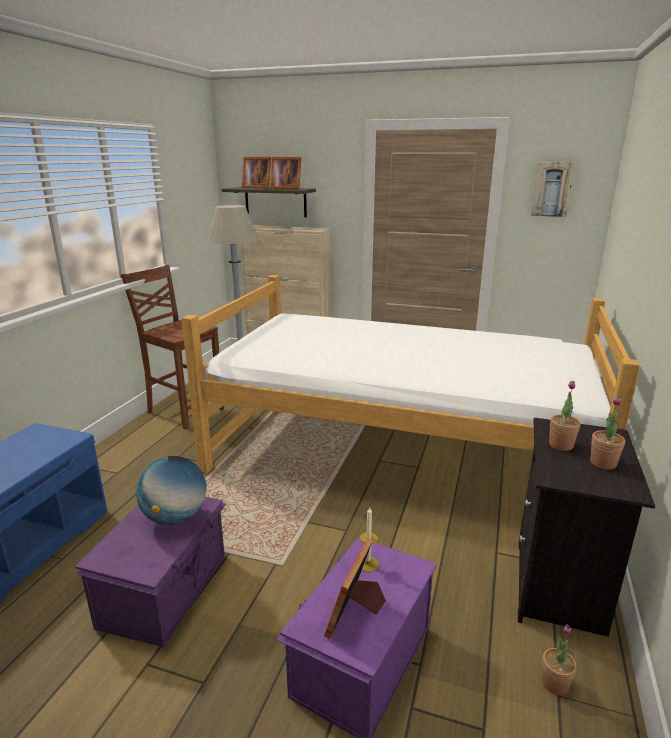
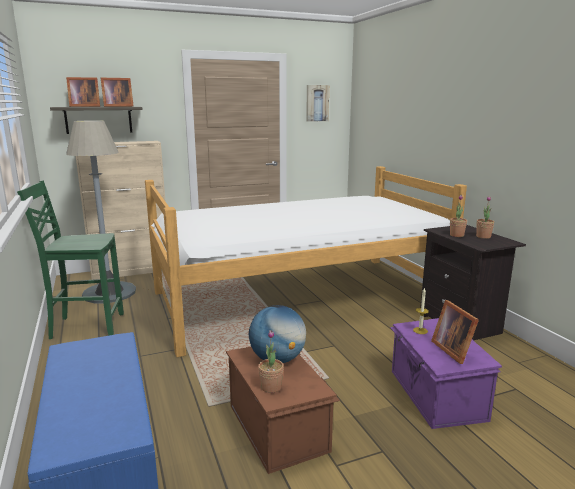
camera: 40 degrees left, 5 degrees down
purple storage box [75,497,226,647] -> brown storage box [226,347,340,474]
brown chair [121,265,224,430] -> green chair [17,180,124,339]
potted plant [541,624,577,695] -> potted plant moved to [258,330,284,393]

